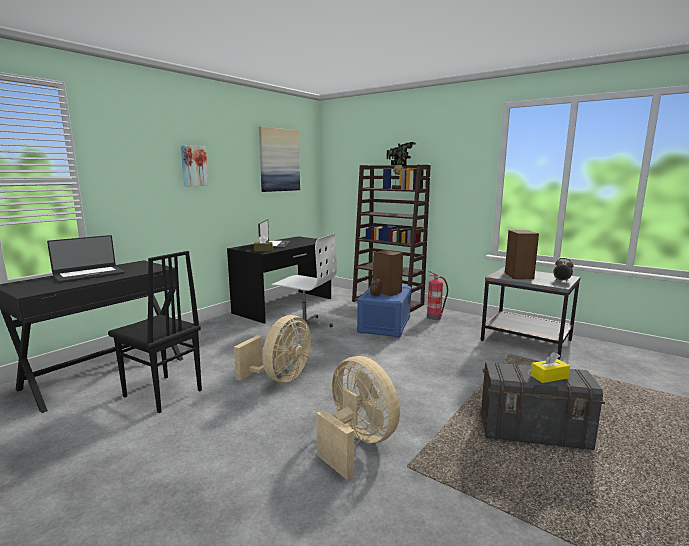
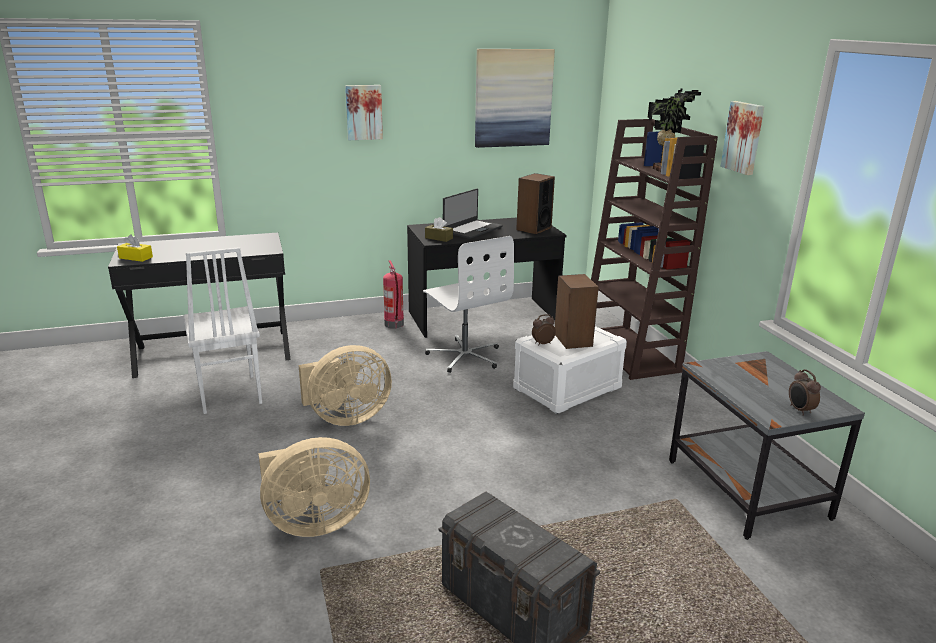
camera: 35 degrees right, 10 degrees up
laptop [47,235,125,283] -> none
black chair [108,251,202,413] -> white chair [183,247,262,414]
beige fan [316,356,400,480] -> beige fan turned 75 degrees clockwise [258,437,370,537]
blue storage box [357,285,411,338] -> white storage box [513,326,627,414]
fire extinguisher [427,271,448,320] -> fire extinguisher moved to [383,260,404,329]
speaker [505,230,539,279] -> speaker moved to [516,173,555,234]
yellow tissue box [531,352,570,383] -> yellow tissue box moved to [117,234,153,262]
none -> picture [721,101,764,175]

